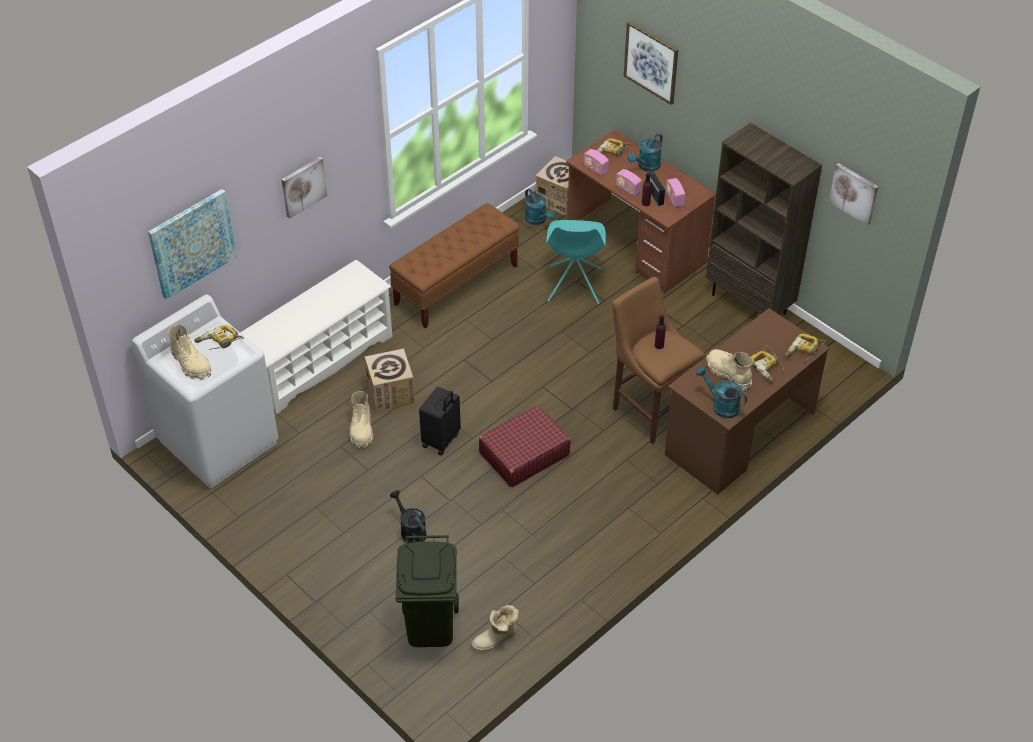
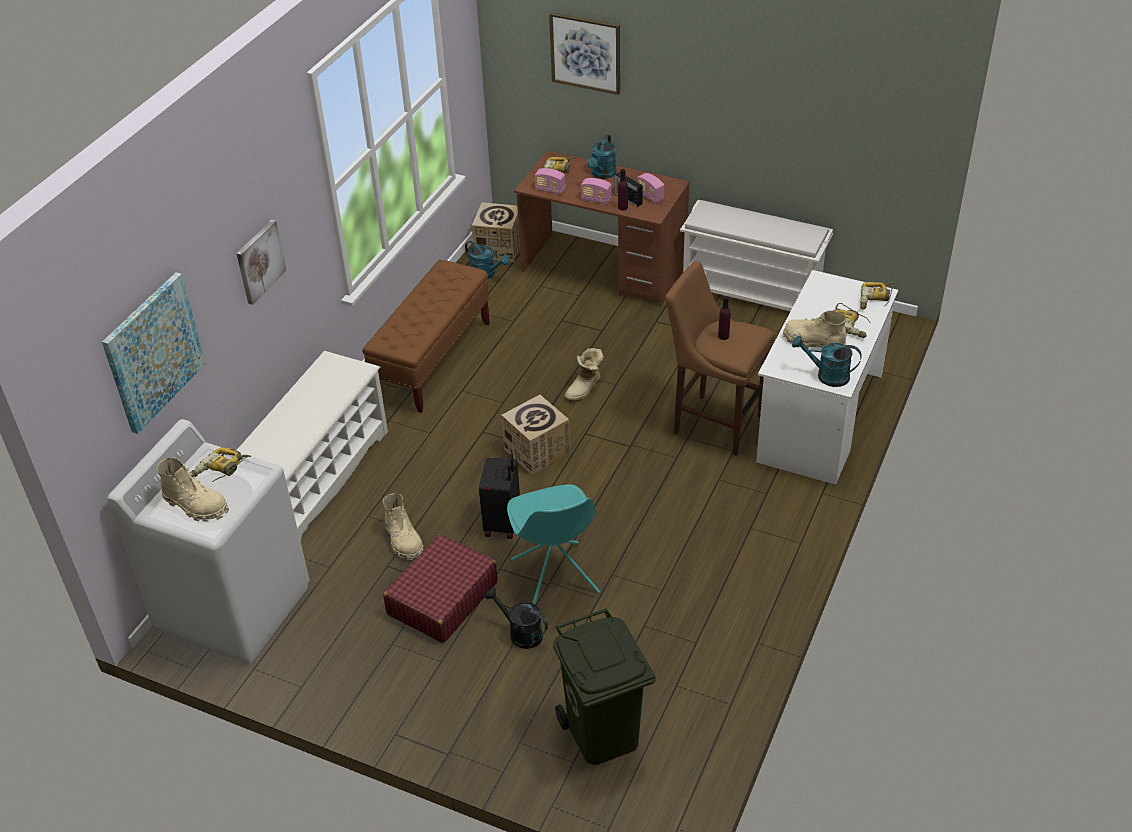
camera: 20 degrees left, 5 degrees down
cardboard box [365,348,415,412] -> cardboard box moved to [501,395,570,475]
boot [471,605,519,652] -> boot moved to [564,348,604,402]
red suitcase [479,405,571,487] -> red suitcase moved to [383,534,498,643]
turquoise chair [546,220,606,304] -> turquoise chair moved to [507,484,600,604]
brown desk [665,308,830,495] -> white desk [756,270,899,485]
brown bookcase [706,123,822,315] -> white shoe rack [680,200,833,311]
picture [829,163,878,226] -> none

